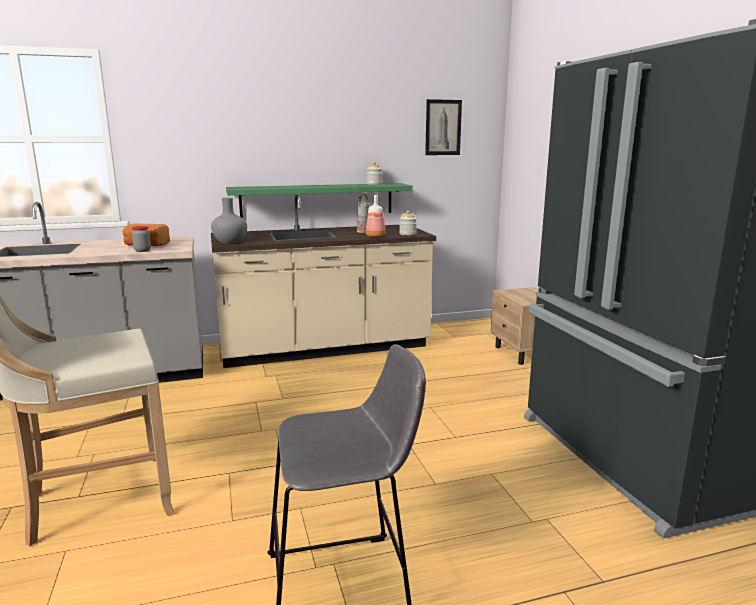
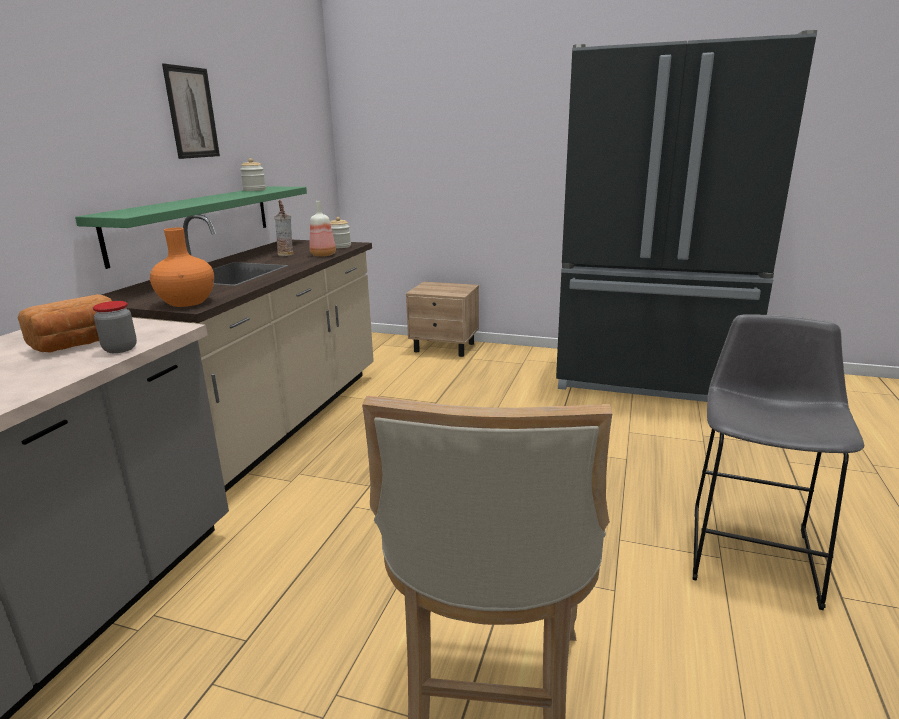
camera: 55 degrees left, 5 degrees up
grey vase [211,198,247,244] -> orange vase [150,227,214,307]
picture [425,99,462,155] -> picture moved to [162,64,220,159]

